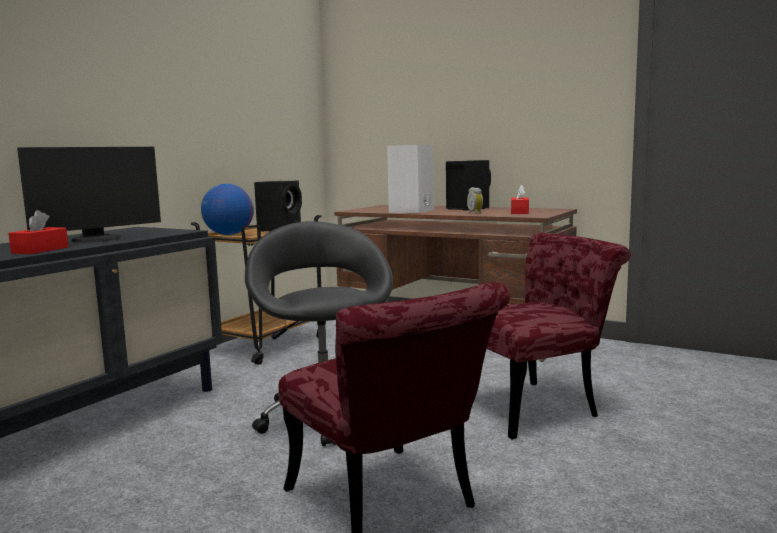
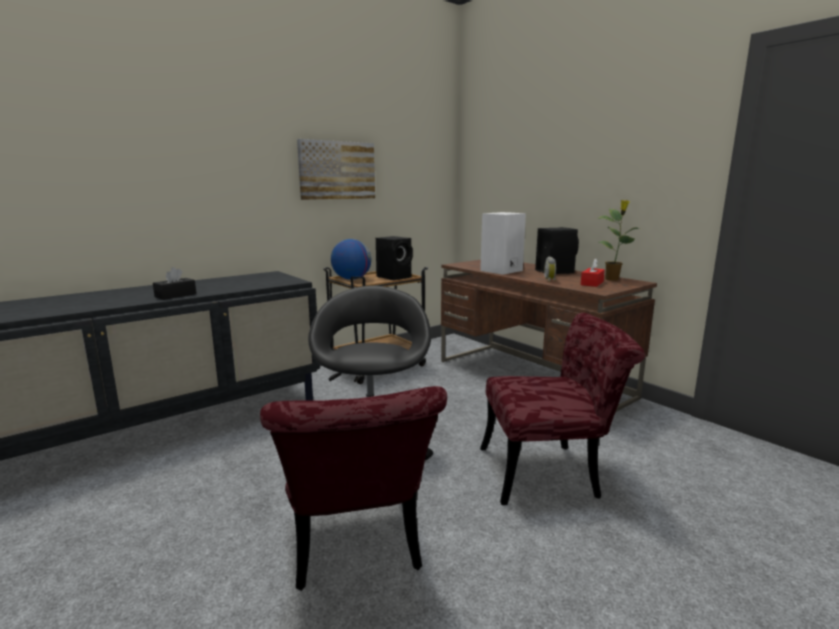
camera: 20 degrees right, 5 degrees up
red tissue box [8,210,69,254] -> black tissue box [153,267,196,300]
monitor [17,147,161,242] -> none
none -> picture [297,139,375,200]
none -> potted plant [597,200,641,281]

